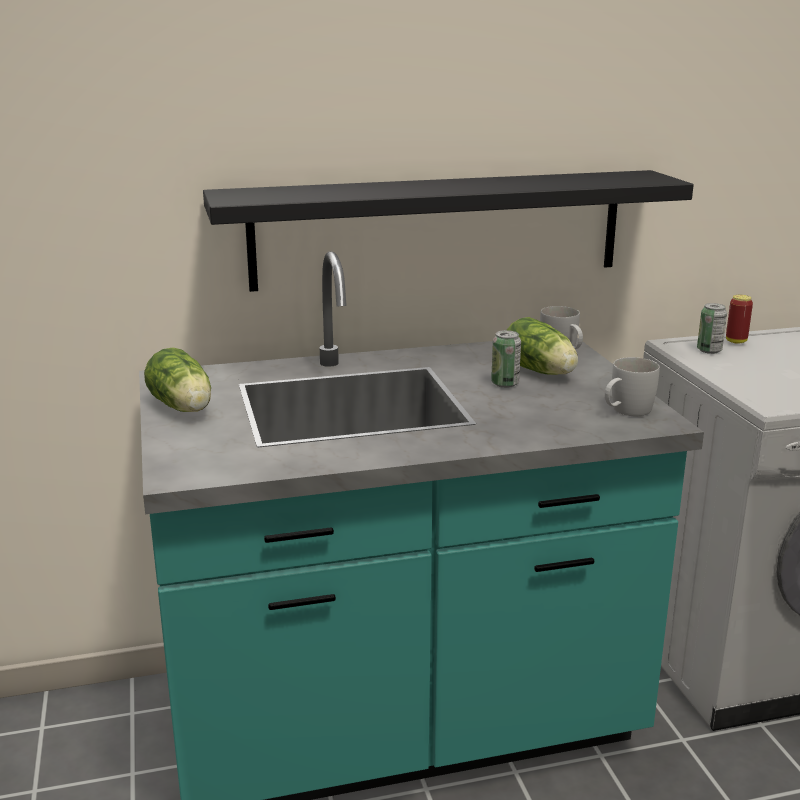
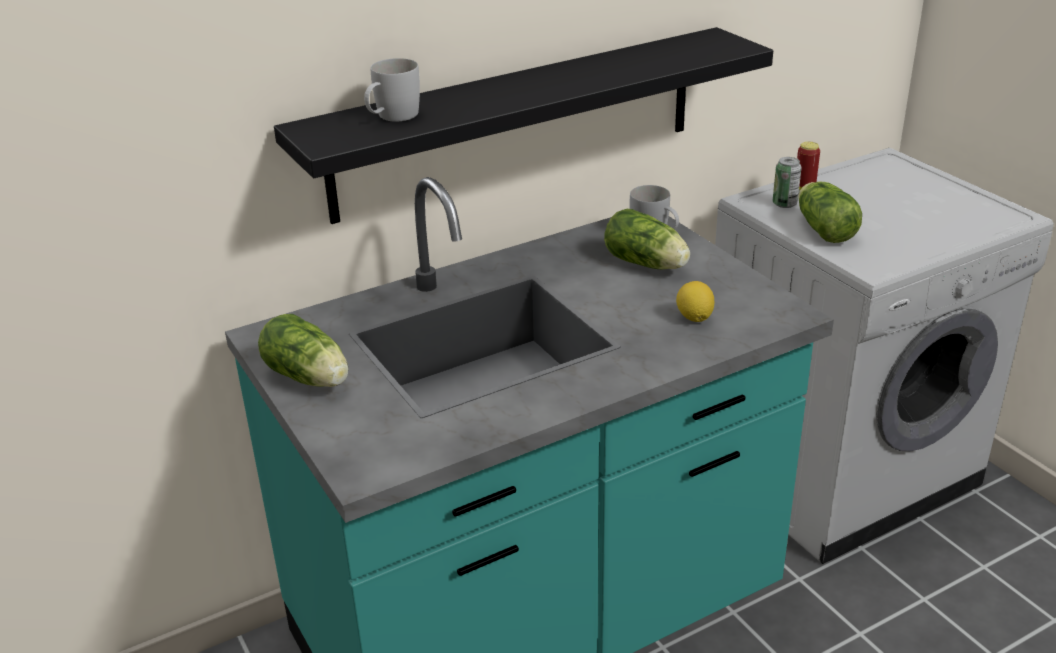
camera: 15 degrees left, 10 degrees up
can [491,330,521,388] -> none
white mug [605,357,660,416] -> white mug moved to [364,58,420,122]
none -> lemon [676,281,714,322]
none -> lettuce [798,181,862,243]

